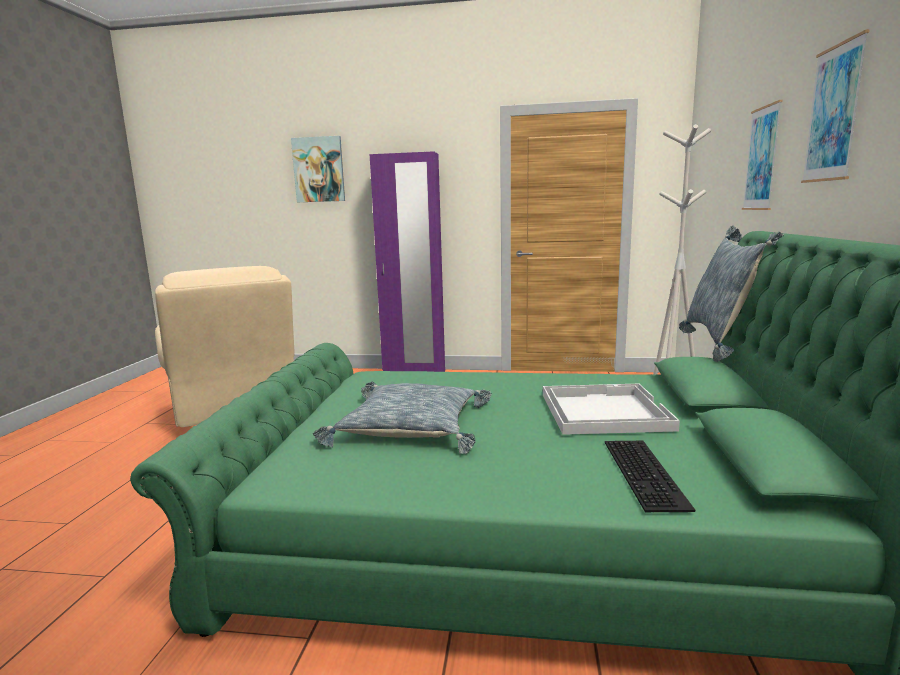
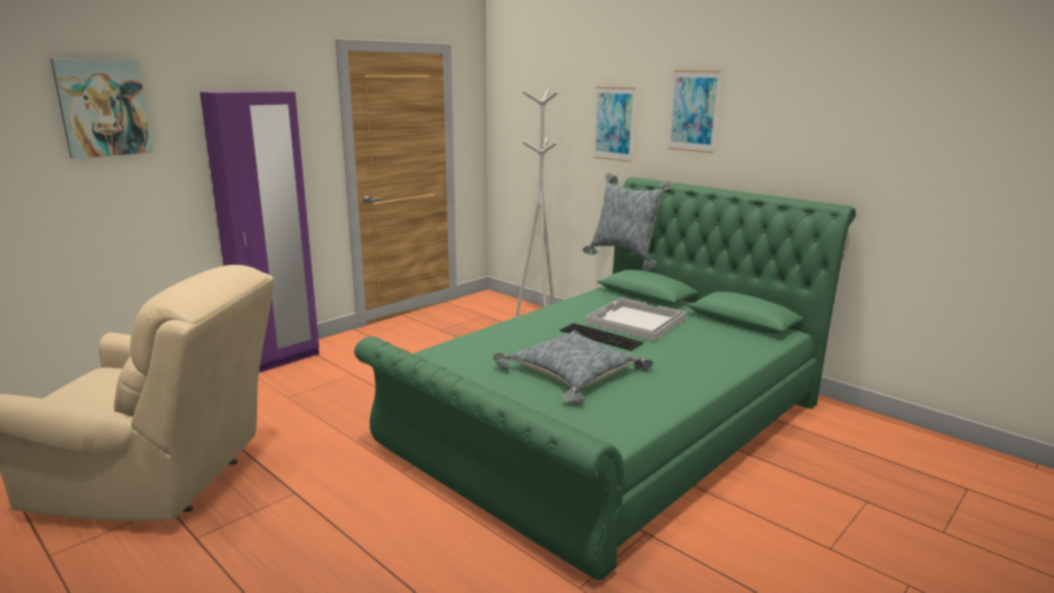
camera: 55 degrees left, 5 degrees up
keyboard [605,441,695,512] -> keyboard moved to [559,323,644,351]

